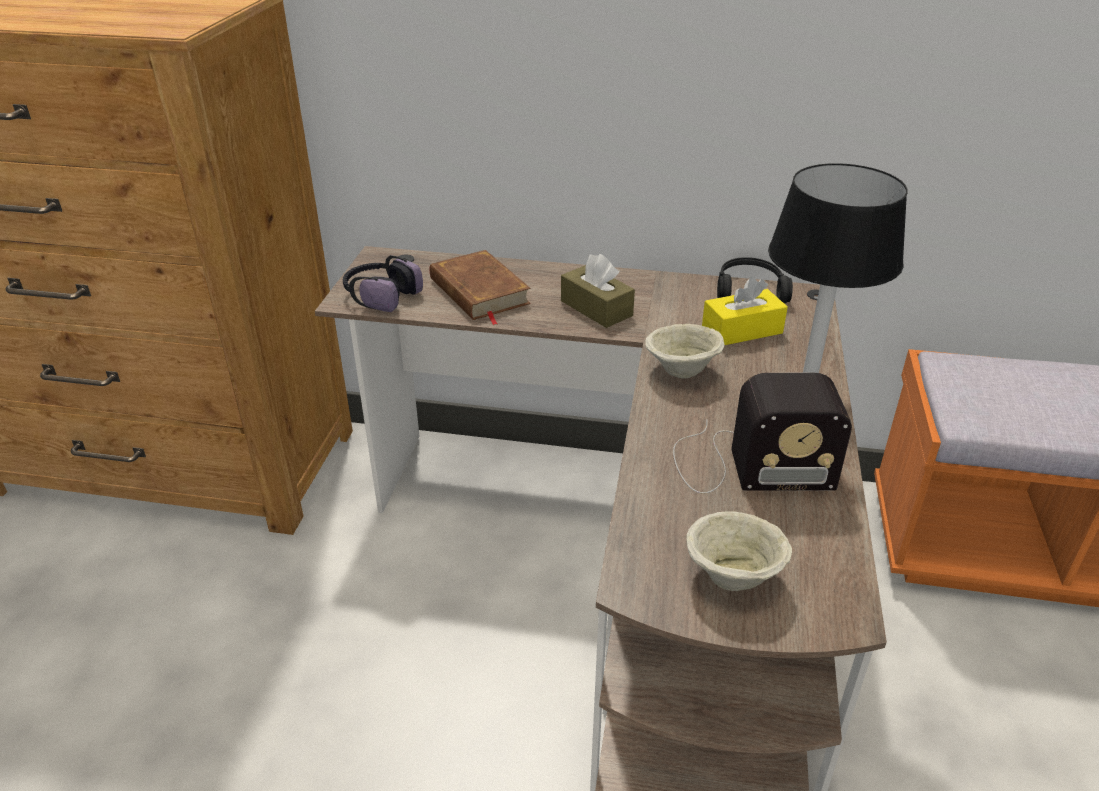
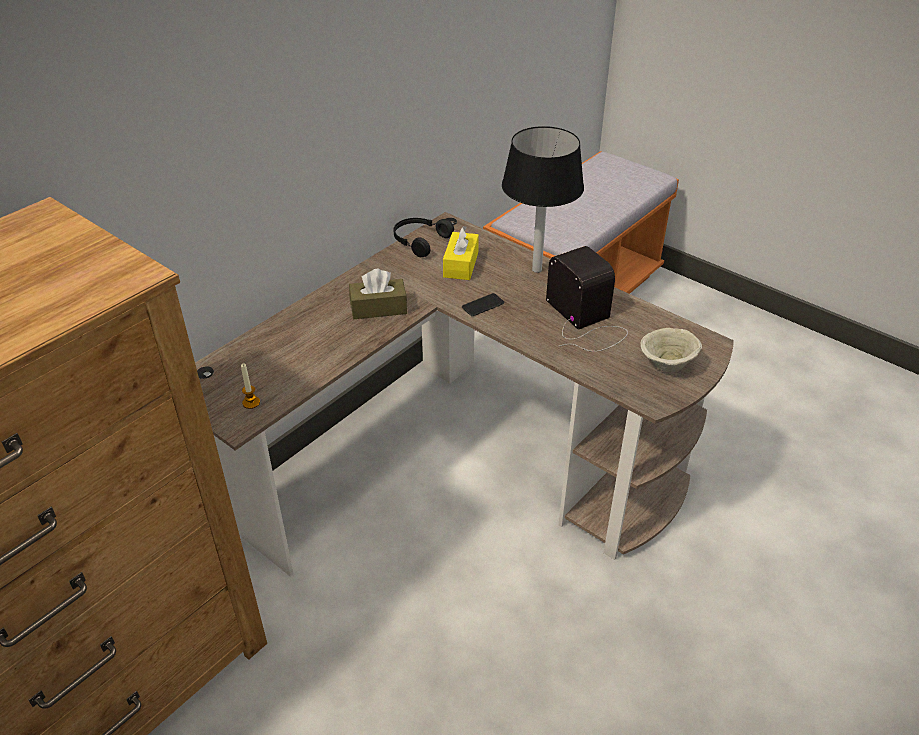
camera: 60 degrees left, 5 degrees up
headphones [343,255,423,312] -> candle [241,363,260,409]
brown book [430,250,531,325] -> none
beige bowl [645,324,725,378] -> phone [462,293,504,316]
radio [673,373,852,494] -> radio turned 60 degrees counterclockwise [546,246,628,352]

